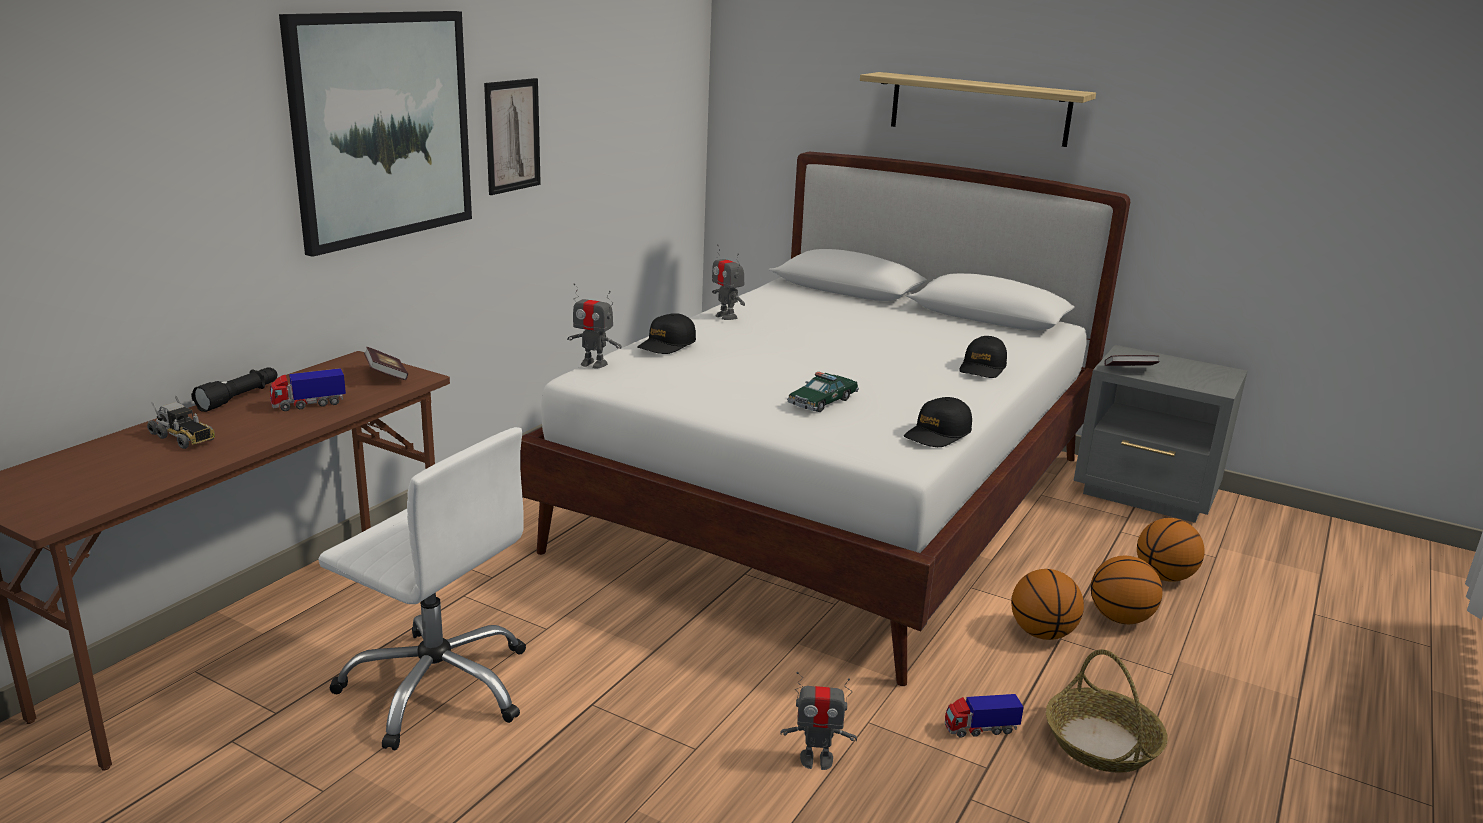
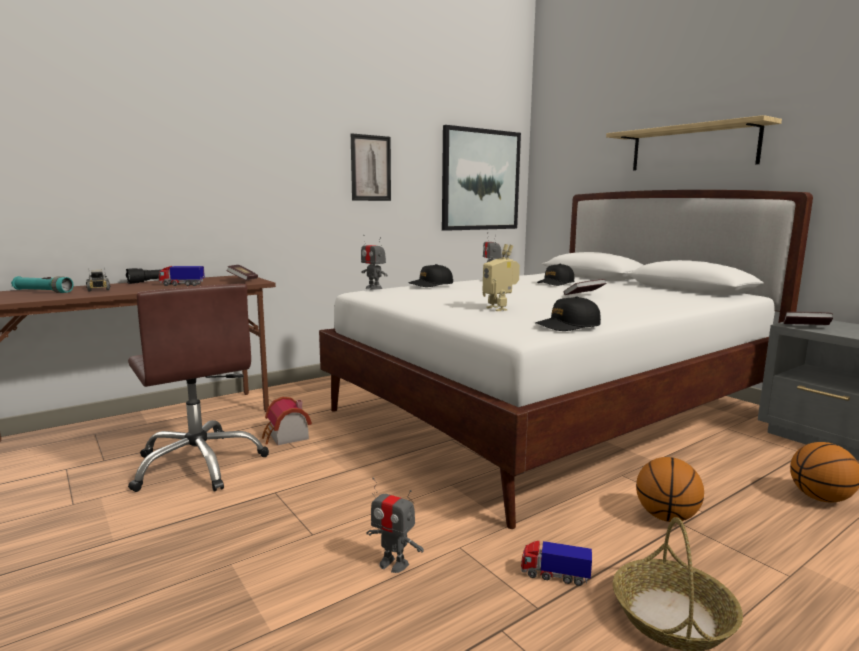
camera: 25 degrees right, 10 degrees down
picture [279,11,472,257] -> picture moved to [442,125,521,231]
white office chair [318,427,526,750] -> brown office chair [128,284,269,492]
toy car [787,372,859,412] -> toy robot [482,244,520,311]
black cap [959,336,1007,378] -> black cap moved to [537,264,574,286]
basketball [1091,556,1163,624] -> none
none -> turquoise flashlight [11,276,73,293]
none -> toy house [262,397,312,445]
none -> book [564,279,606,295]

